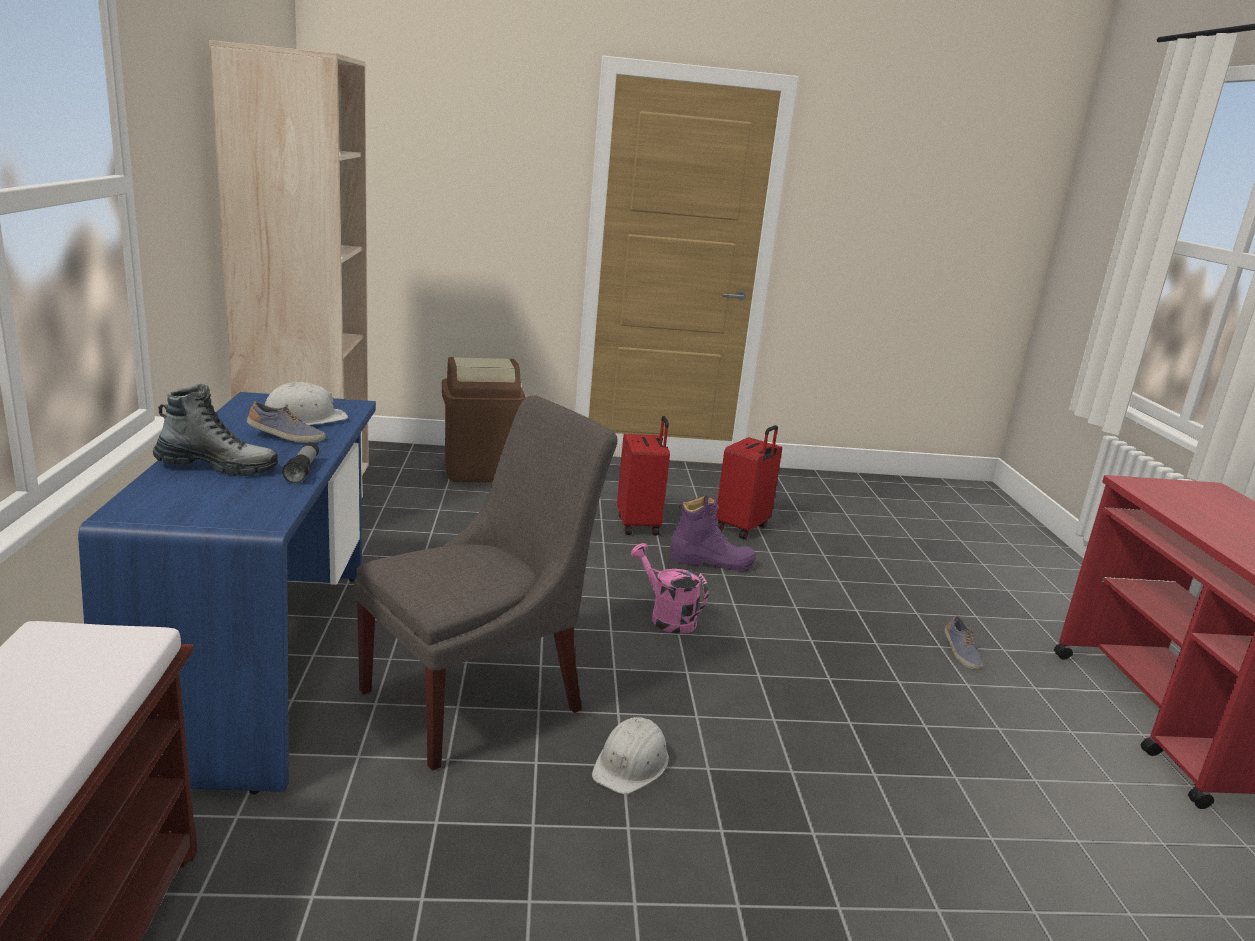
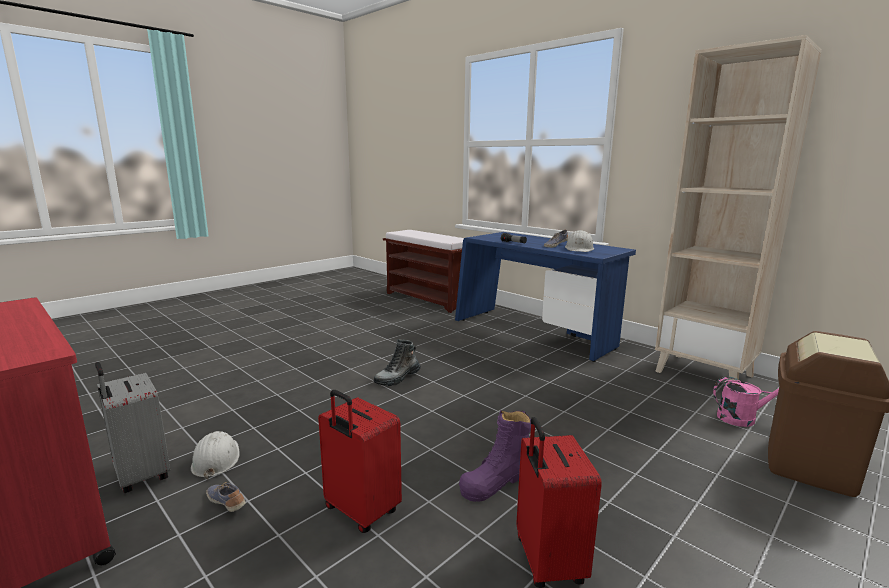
camera: 140 degrees right, 5 degrees down
boot [153,384,278,476] -> boot moved to [373,339,421,386]
grey chair [354,396,617,771] -> none
white hard hat [592,717,669,794] -> white hard hat moved to [191,431,240,480]
red suitcase [617,416,670,536] -> red suitcase moved to [318,390,402,533]
pink watering can [631,543,709,634] -> pink watering can moved to [713,376,779,427]
none -> grey suitcase [95,362,170,493]

